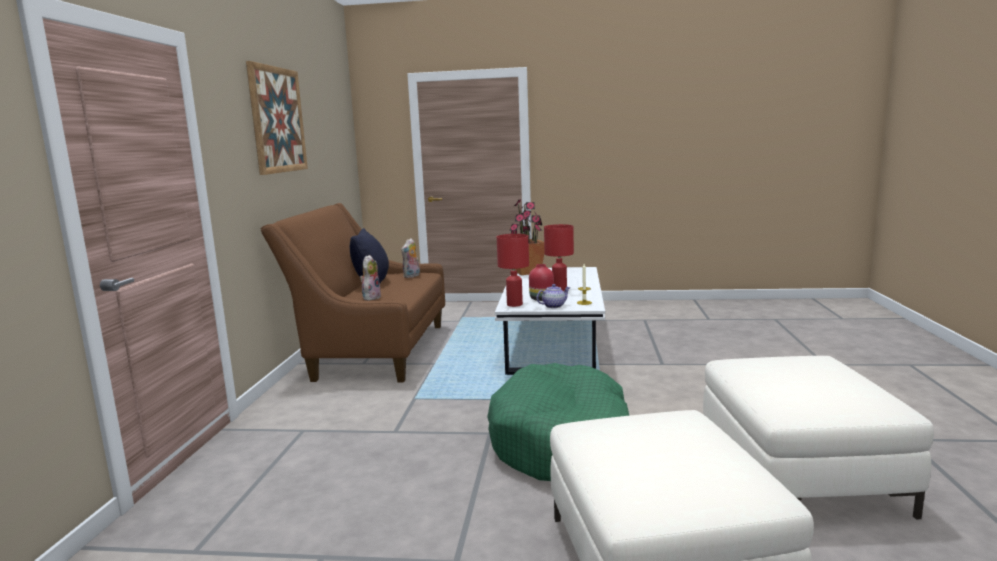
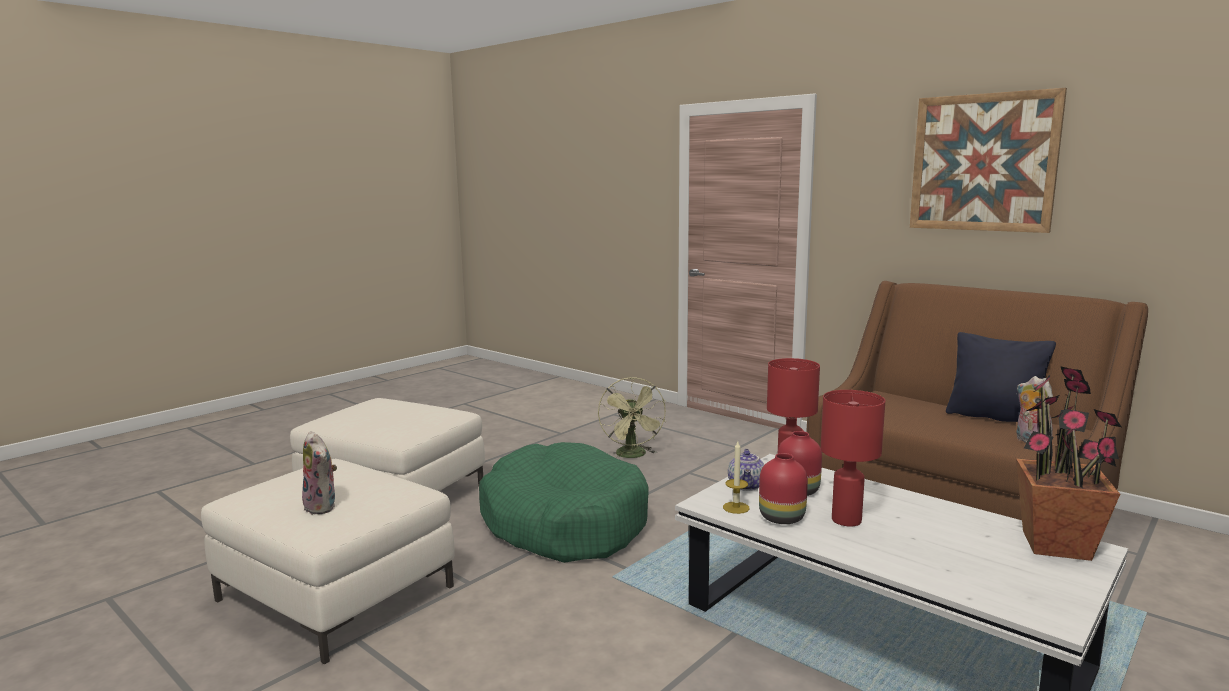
camera: 125 degrees right, 0 degrees up
plush toy [360,255,382,301] -> plush toy moved to [302,431,337,515]
none -> green fan [598,378,666,458]
none -> red vase [759,453,808,524]

